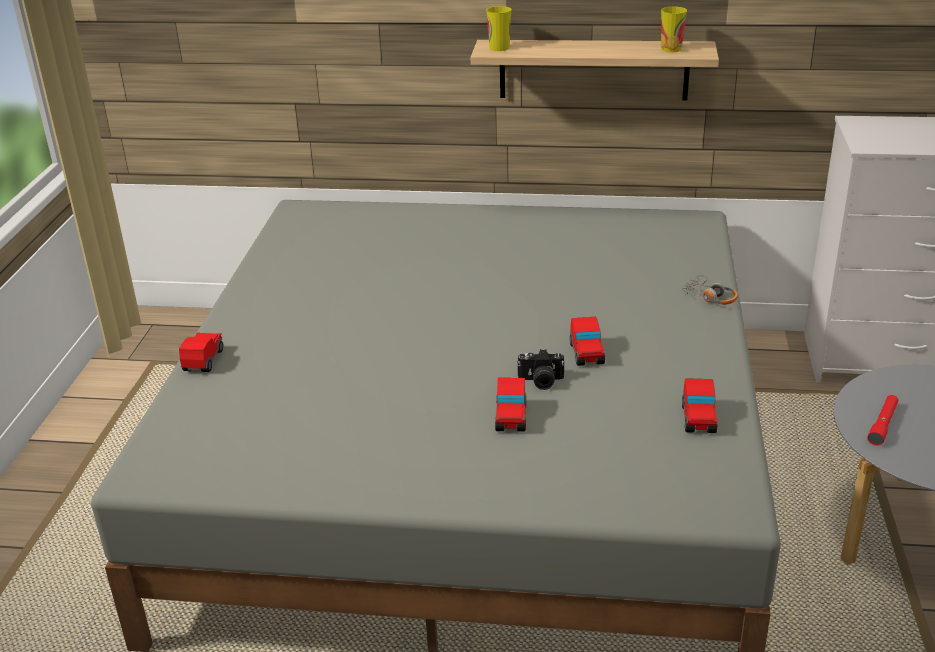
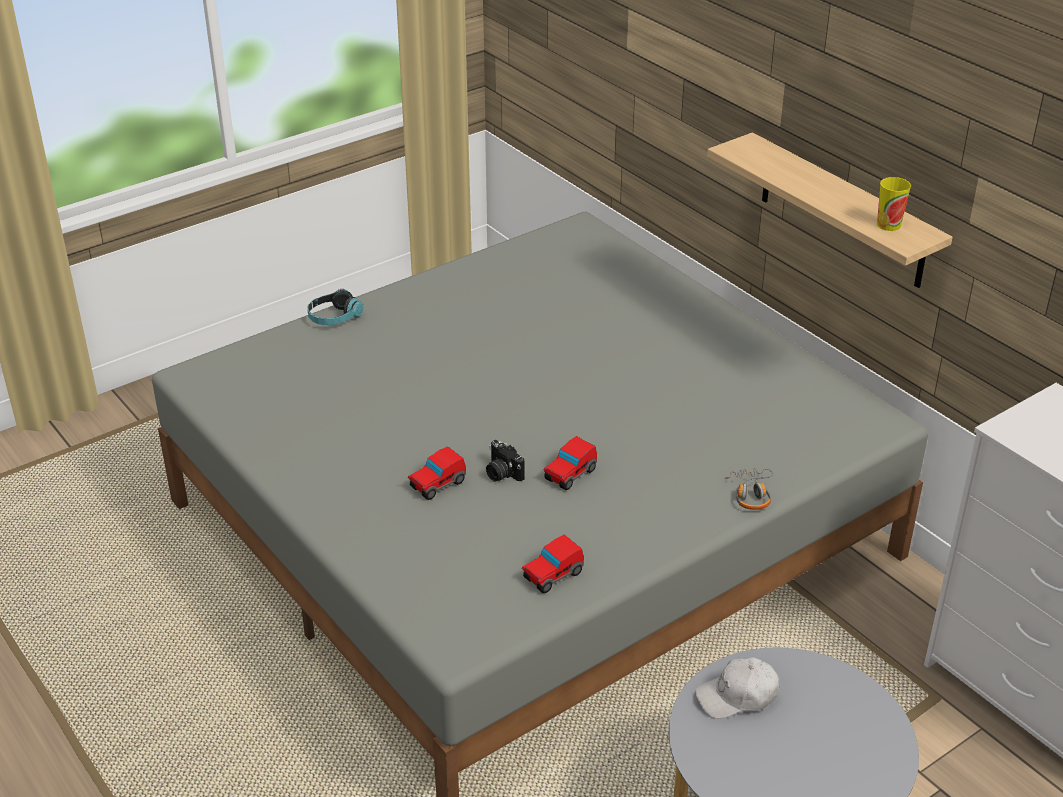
camera: 45 degrees right, 5 degrees up
toy car [179,332,223,372] -> headphones [307,289,364,325]
cup [486,6,512,51] -> none
red flashlight [867,395,898,446] -> white cap [695,657,780,719]

